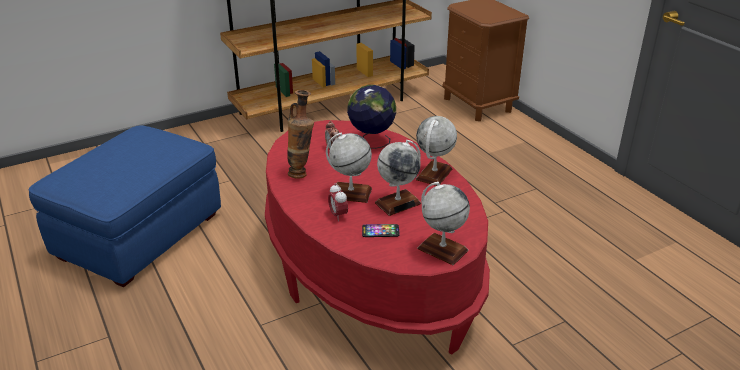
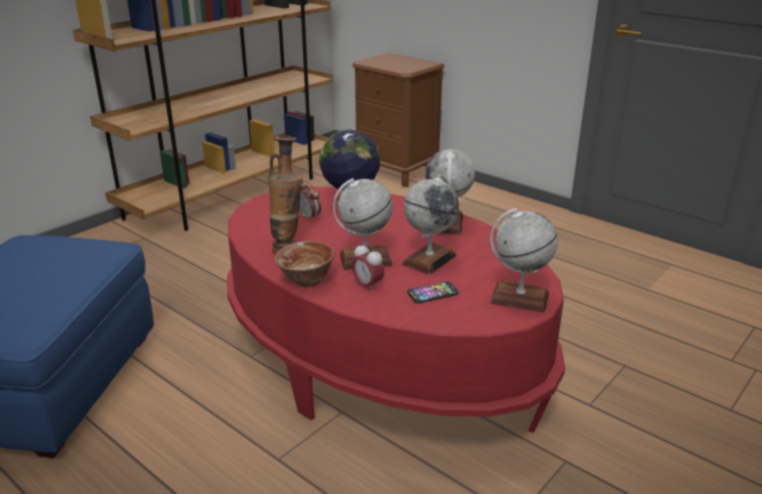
camera: 20 degrees left, 5 degrees down
none -> bowl [275,241,335,287]

